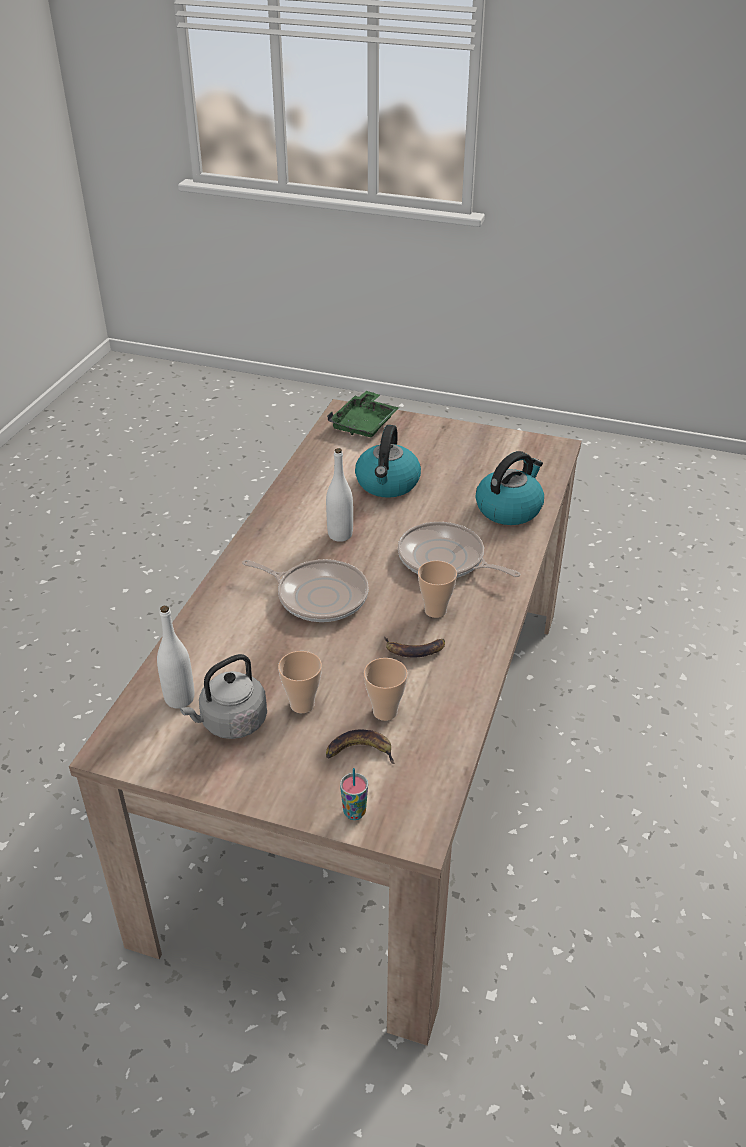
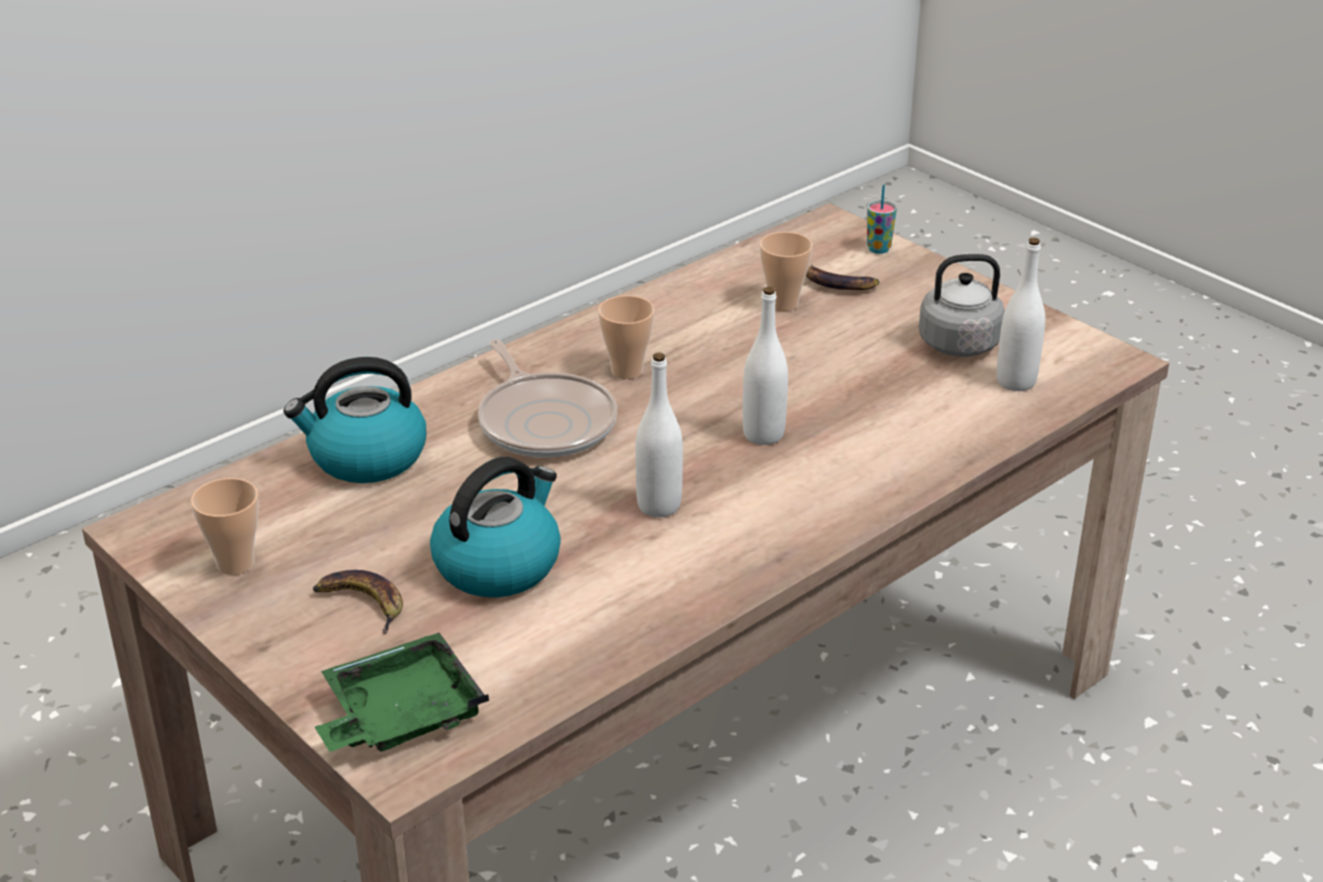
camera: 150 degrees left, 5 degrees down
frying pan [242,559,369,622] -> white bottle [743,287,788,445]
cup [278,651,322,713] -> cup moved to [191,478,259,575]
banana [384,637,445,657] -> banana moved to [313,570,403,634]

